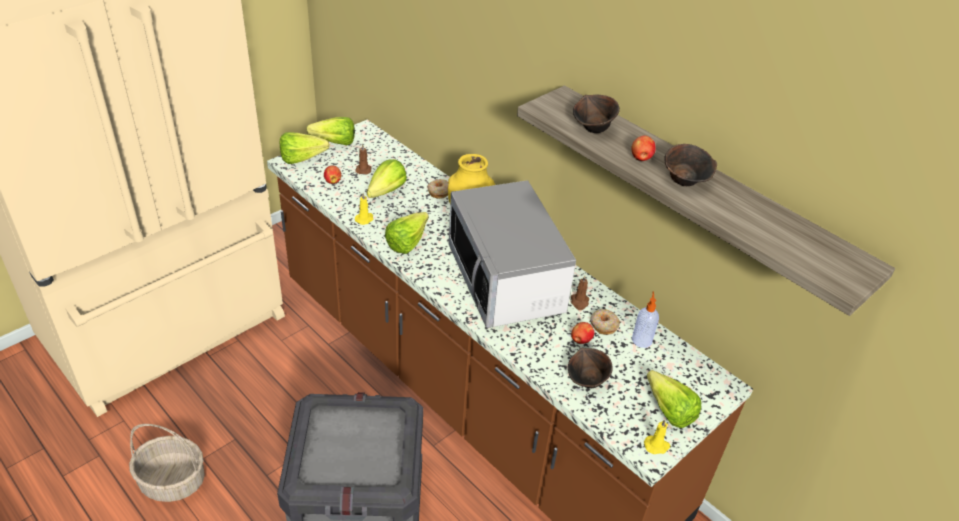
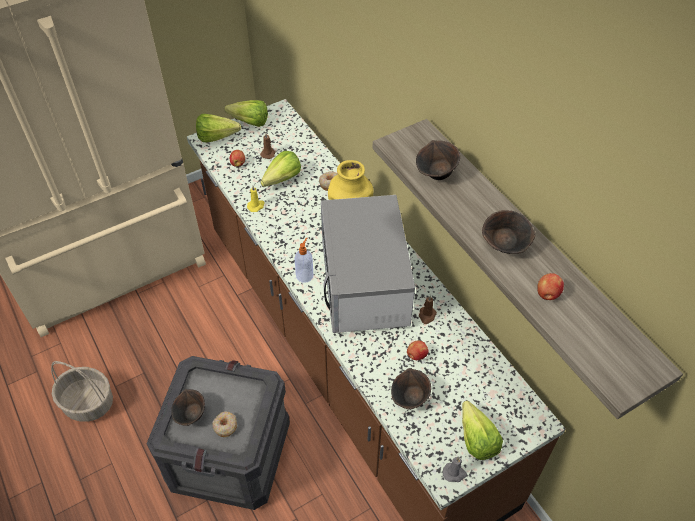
camera: 15 degrees right, 10 degrees up
lettuce [385,212,429,254] -> none
donut [590,309,620,335] -> donut moved to [212,411,237,437]
apple [631,135,656,161] -> apple moved to [537,273,564,300]
soap dispenser [632,292,659,348] -> soap dispenser moved to [294,237,314,283]
yellow candle [644,419,670,454] -> grey candle [443,457,467,482]
none -> brown bowl [171,389,205,426]

